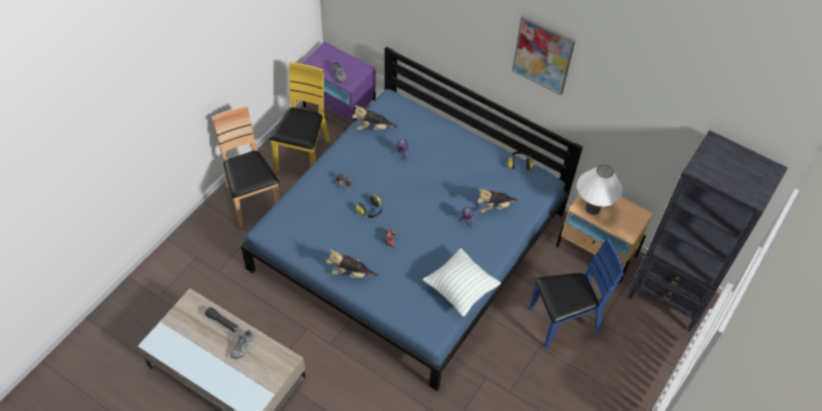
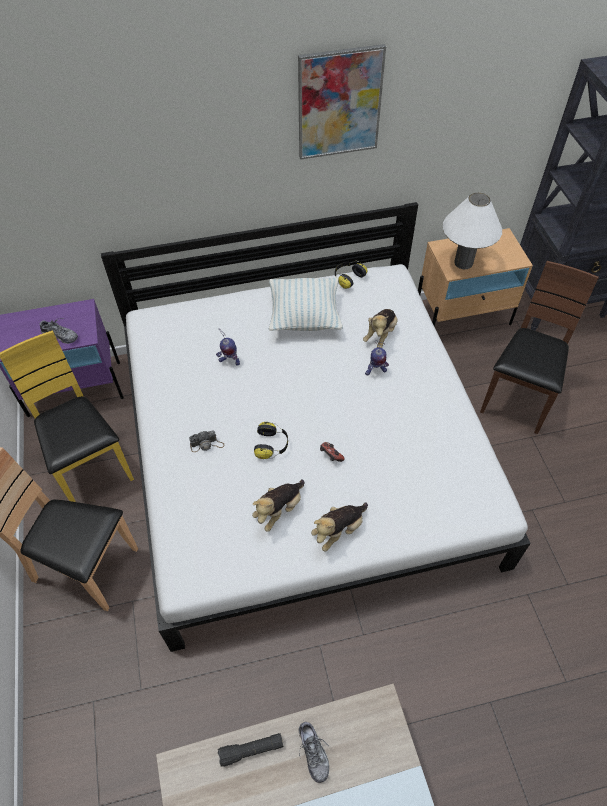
camera: 45 degrees left, 0 degrees up
blue bed [241,47,583,391] -> white bed [101,202,531,652]
plush toy [352,105,398,130] -> plush toy moved to [252,479,305,532]
pillow [423,248,501,317] -> pillow moved to [269,277,343,331]
blue chair [529,238,624,349] -> brown chair [480,261,599,434]

